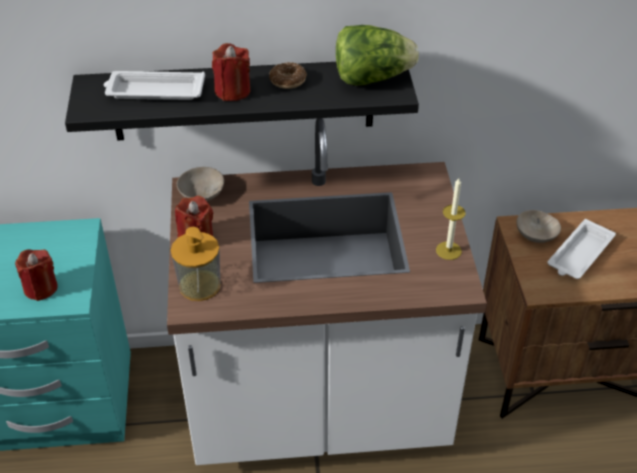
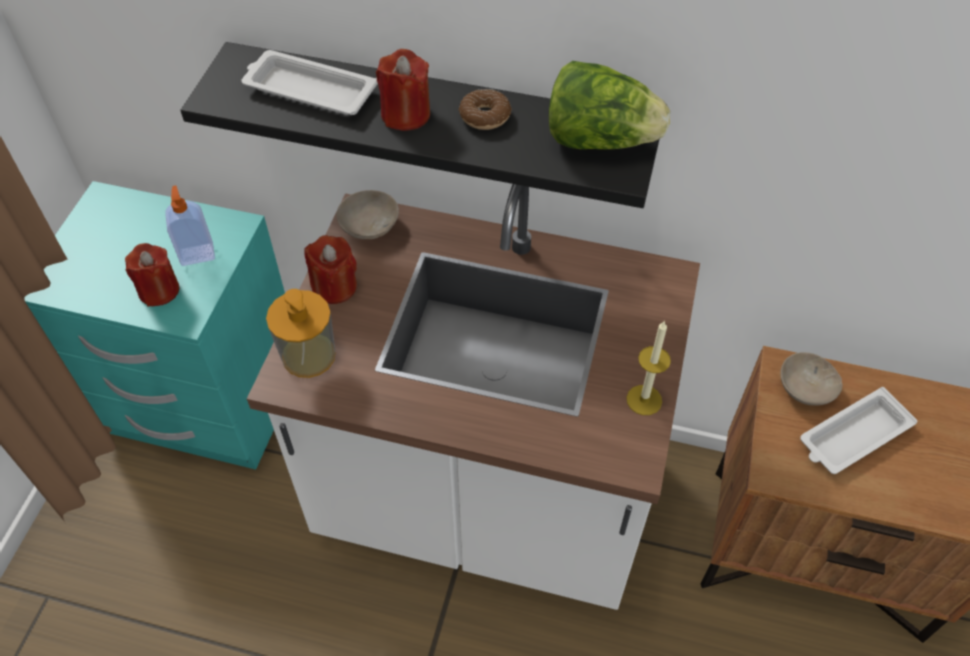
camera: 20 degrees right, 10 degrees up
none -> soap dispenser [165,185,215,266]

